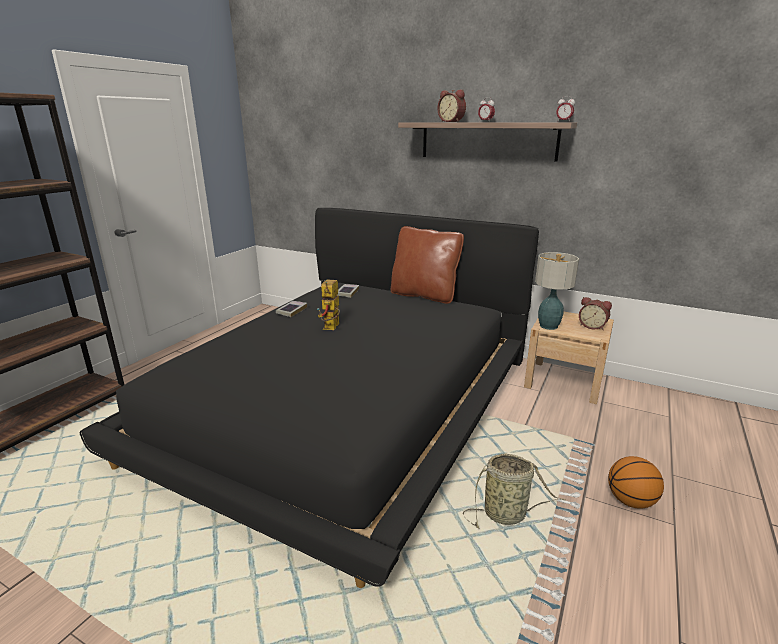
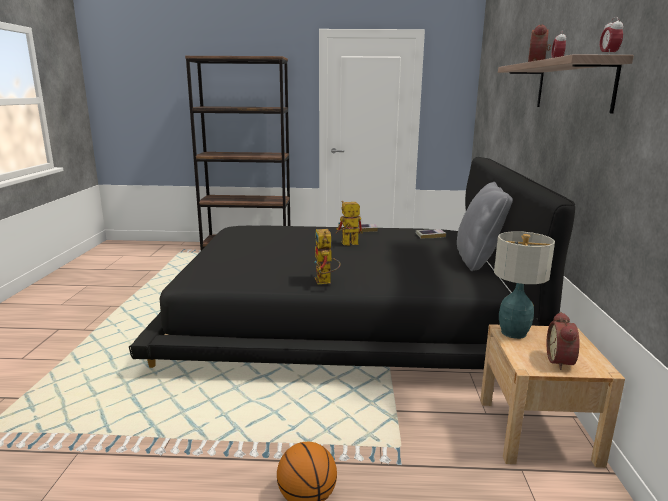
camera: 65 degrees right, 5 degrees down
brown pillow [391,226,464,304] -> grey pillow [457,182,513,271]
basket [463,453,566,528] -> none
none -> toy robot [314,229,341,284]

